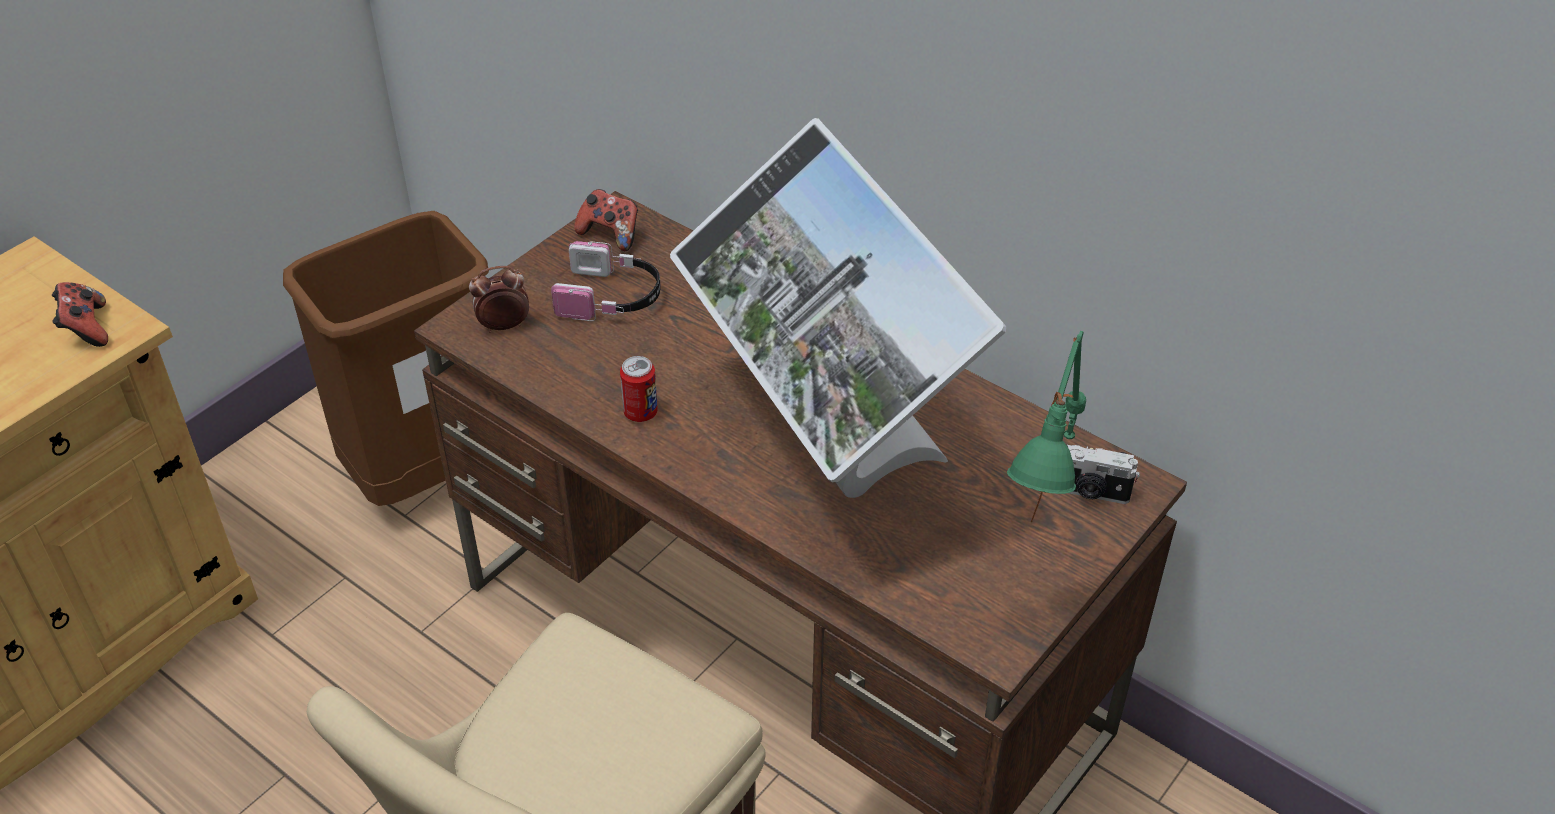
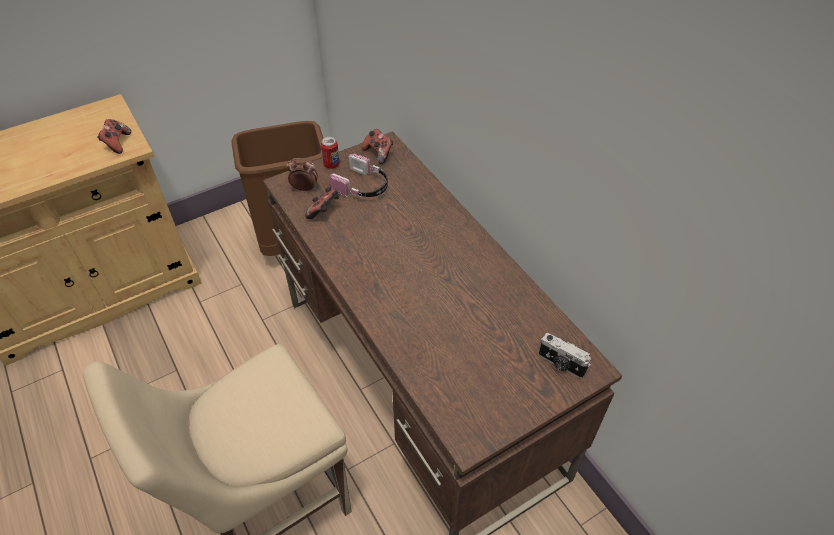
camera: 20 degrees right, 5 degrees up
can [620,356,658,422] -> can moved to [321,137,340,169]
monitor [670,118,1006,498] -> none
green table lamp [1007,331,1086,522] -> none
none -> game controller [305,187,339,219]

